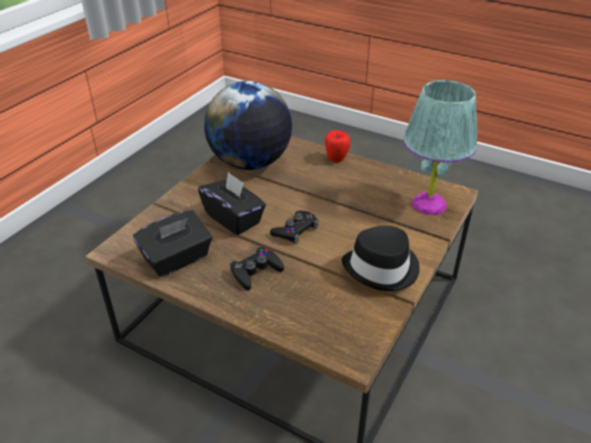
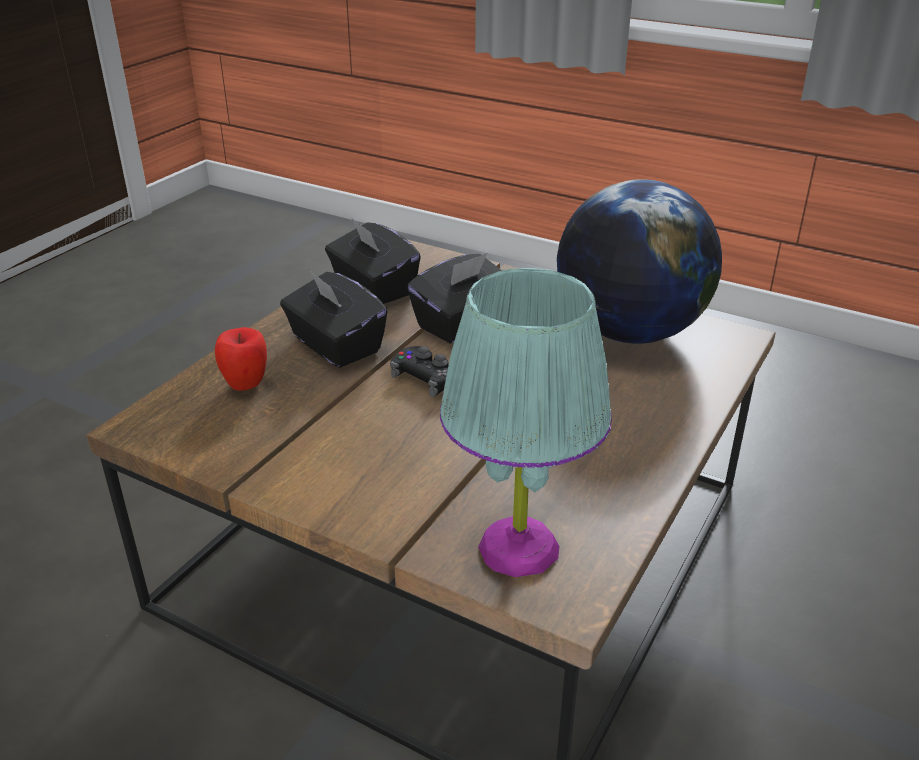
camera: 90 degrees right, 5 degrees down
black game controller [230,247,284,291] -> black tissue box [280,270,388,368]
apple [325,130,350,163] -> apple moved to [215,327,267,391]
black hat [342,225,420,291] -> none

